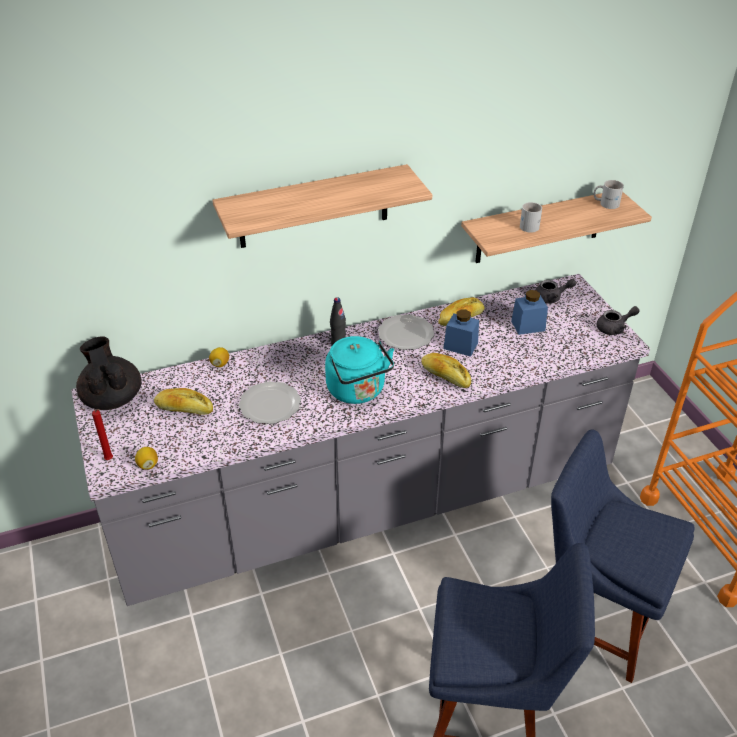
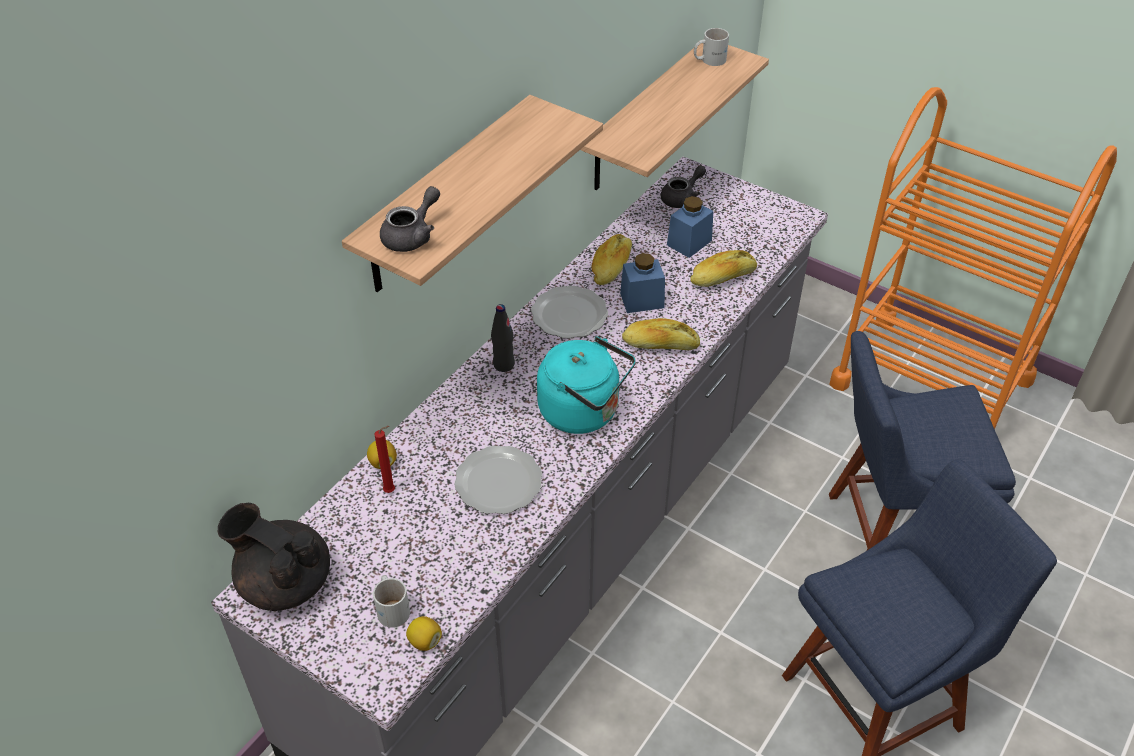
camera: 35 degrees left, 5 degrees up
red candle [92,409,113,460] -> red candle moved to [374,426,395,493]
bread [154,388,213,415] -> bread moved to [690,250,757,287]
white mug [520,202,542,233] -> white mug moved to [373,575,410,628]
grey teapot [597,306,640,335] -> grey teapot moved to [380,186,440,252]

